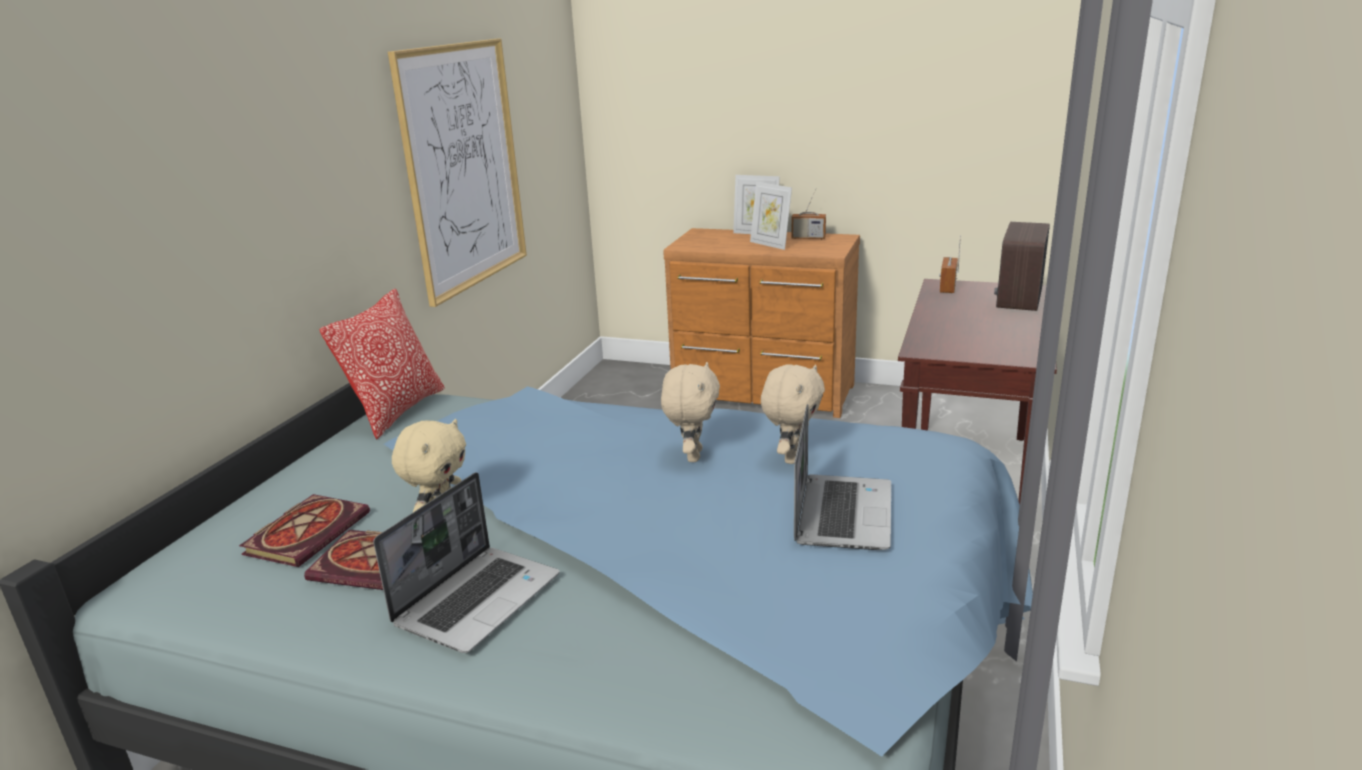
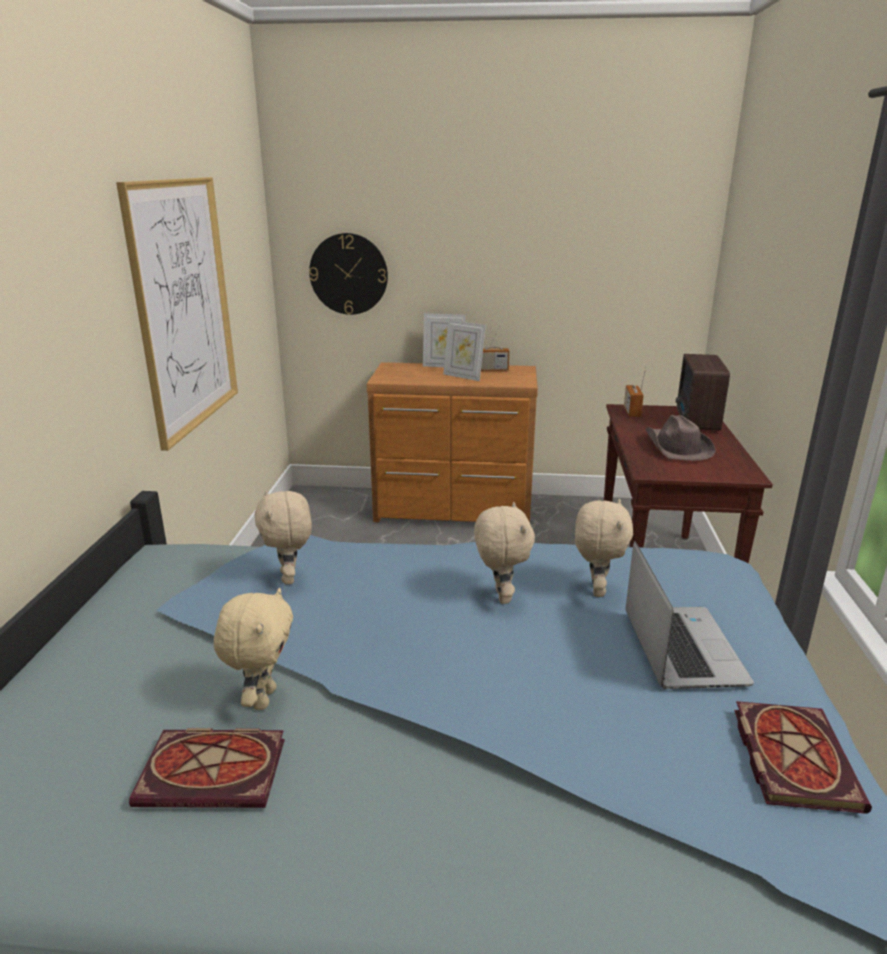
camera: 15 degrees left, 0 degrees up
book [239,494,370,567] -> book moved to [734,701,872,814]
pillow [319,289,445,440] -> none
laptop [373,472,560,653] -> none
none -> beige plush toy [255,490,312,584]
none -> wall clock [309,233,388,315]
none -> brown hat [645,415,716,461]

